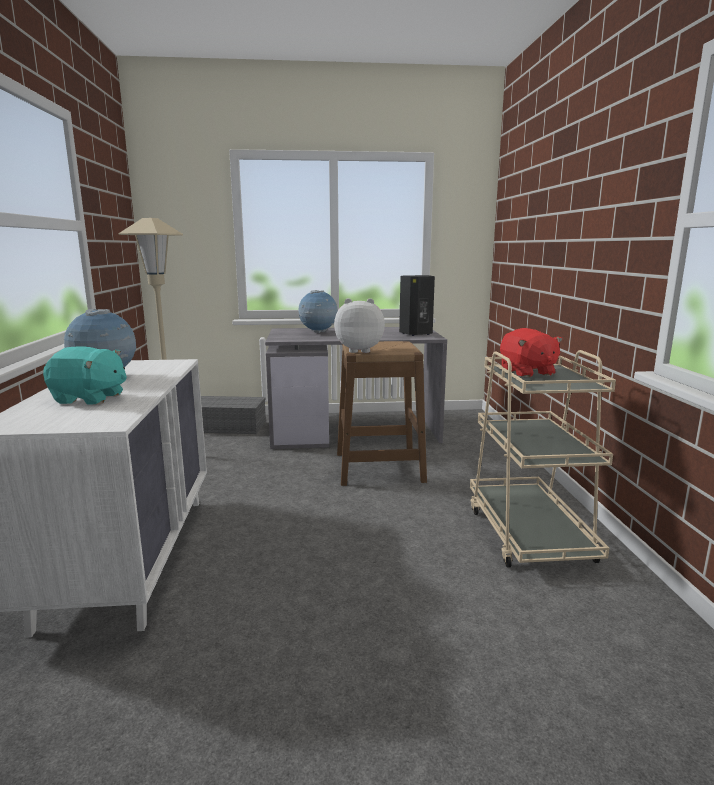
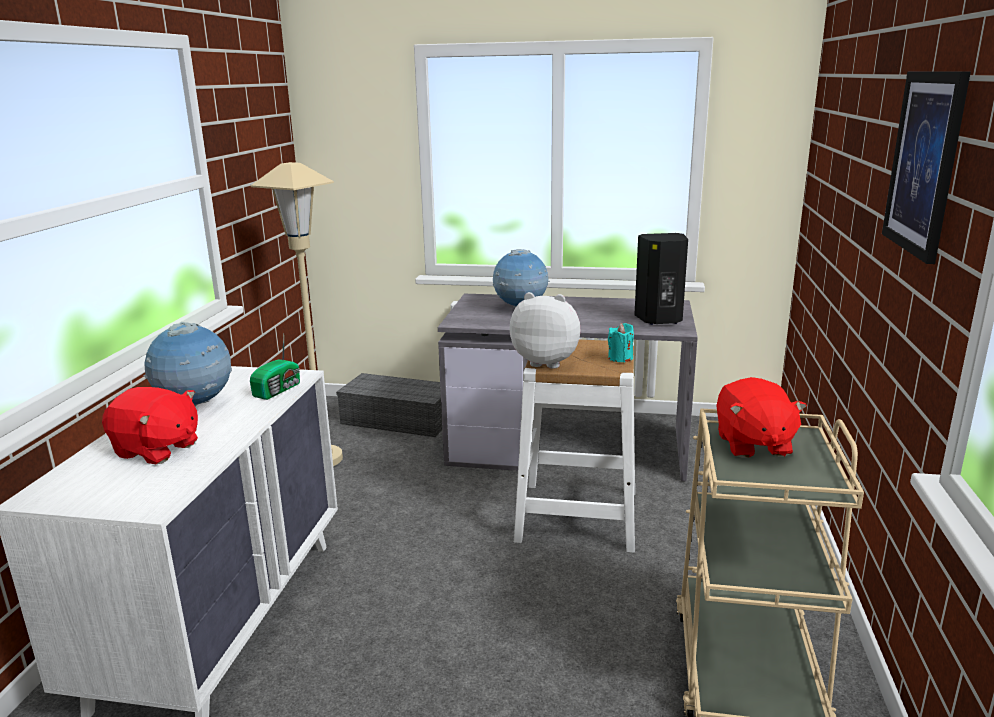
camera: 15 degrees right, 5 degrees up
turquoise plush toy [43,347,127,405] -> red plush toy [102,387,198,464]
brown stool [337,341,427,486] -> white stool [514,340,635,552]
none -> radio [250,336,300,400]
none -> turquoise candle [608,323,634,362]
none -> picture [882,71,971,264]

